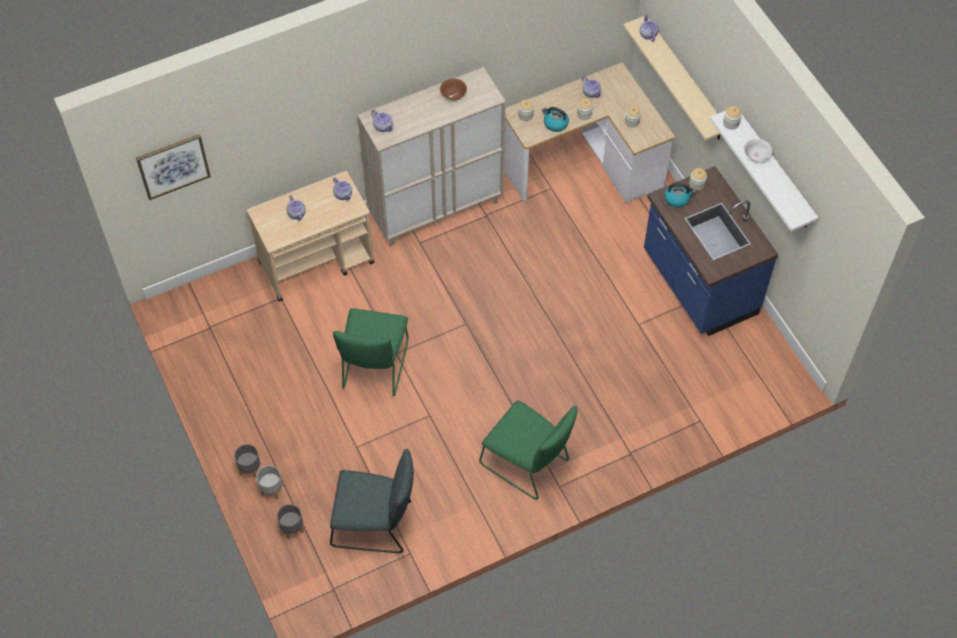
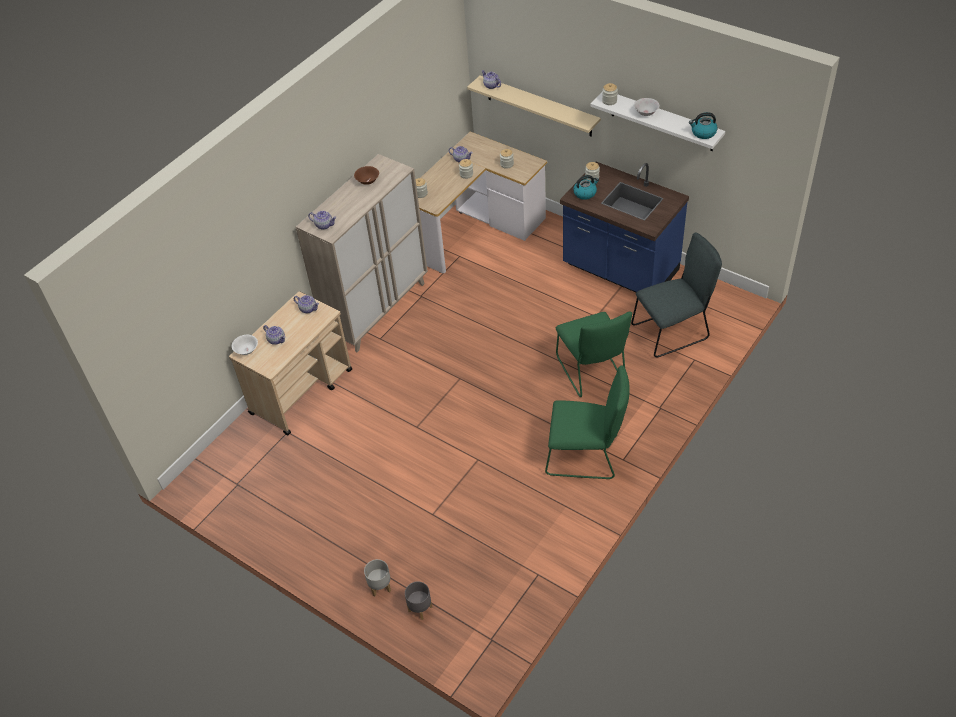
camera: 25 degrees left, 10 degrees down
picture [136,134,211,200] -> none
grey planter [234,444,261,478] -> none
grey chair [330,449,414,553] -> grey chair moved to [631,233,722,357]
green chair [333,308,409,396] -> green chair moved to [556,312,632,397]
kettle [542,107,569,132] -> kettle moved to [689,112,717,139]
none -> white bowl [232,335,258,355]

